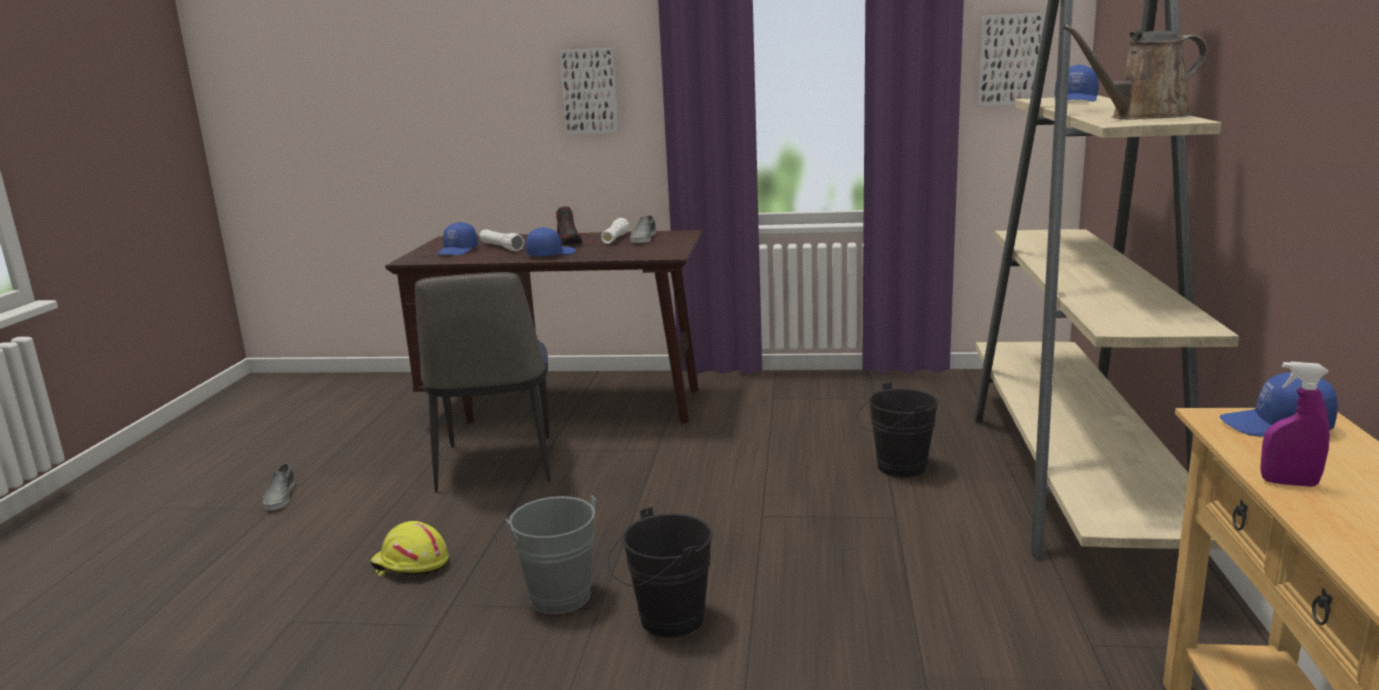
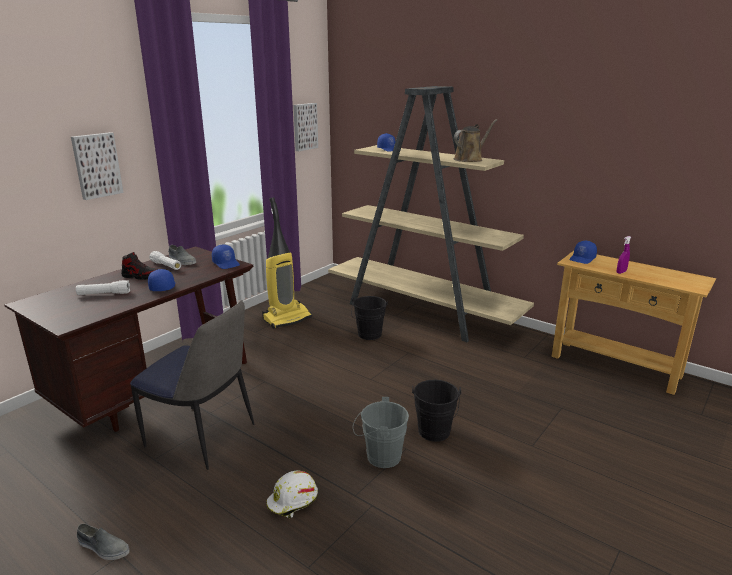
camera: 60 degrees left, 5 degrees up
yellow hard hat [370,521,449,576] -> white hard hat [266,470,318,518]
blue cap [436,222,478,255] -> blue cap moved to [212,245,240,269]
brown watering can [1062,25,1208,119] -> brown watering can turned 150 degrees counterclockwise [454,119,497,162]
none -> vacuum cleaner [262,197,312,329]

